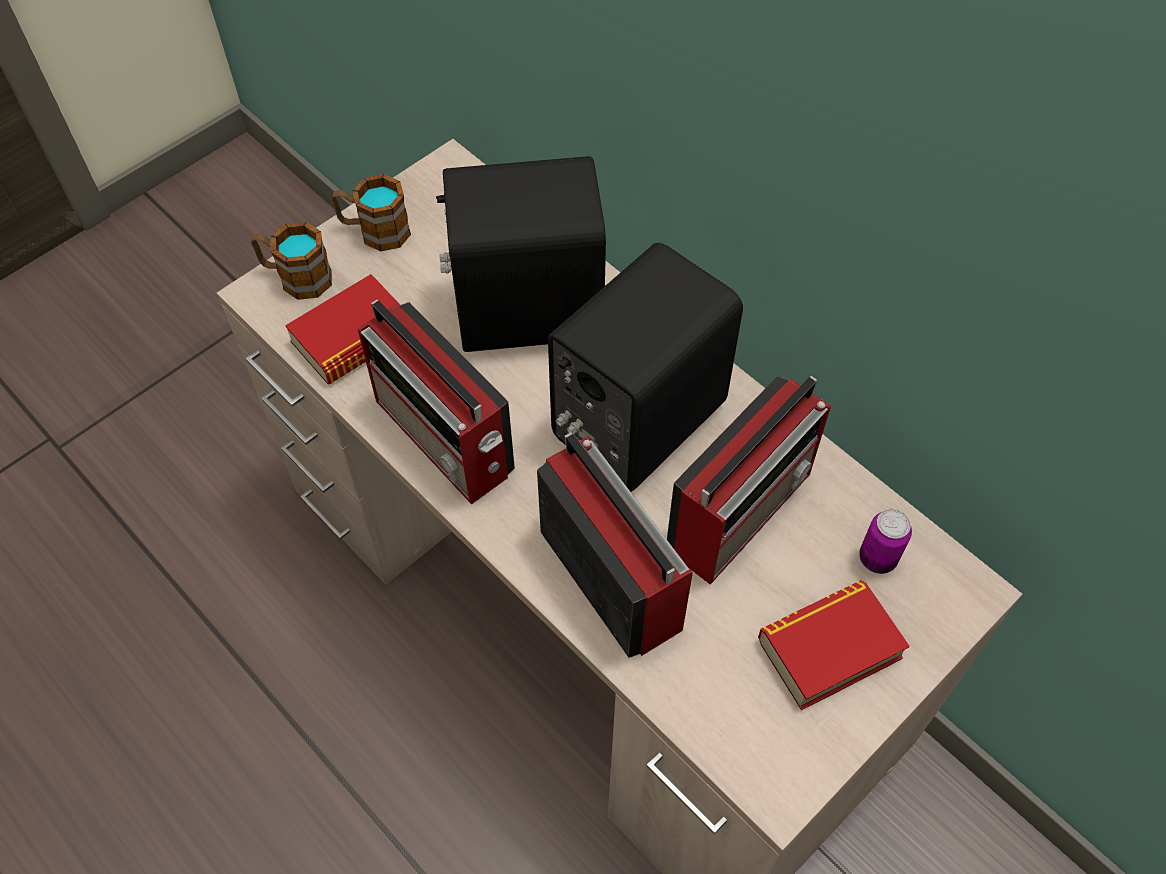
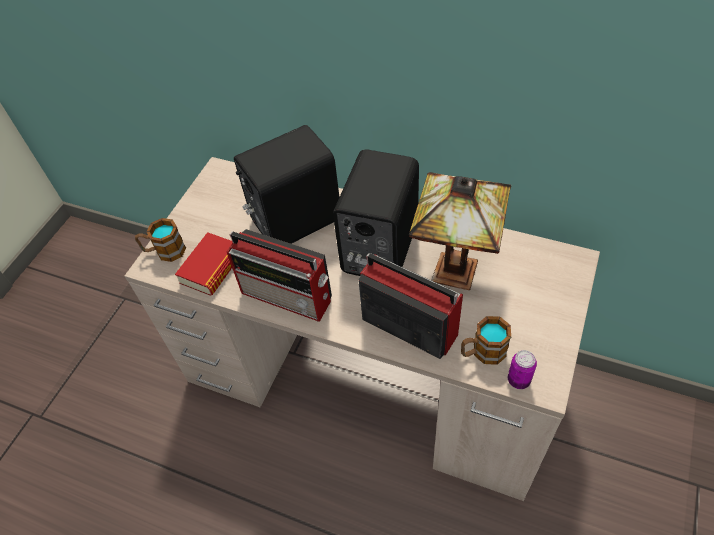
camera: 20 degrees left, 5 degrees down
mug [332,174,411,251] -> mug moved to [461,316,511,365]
radio [667,376,831,585] -> table lamp [409,172,511,290]
book [758,580,910,710] -> none
can [859,509,912,574] -> can moved to [508,350,537,389]

